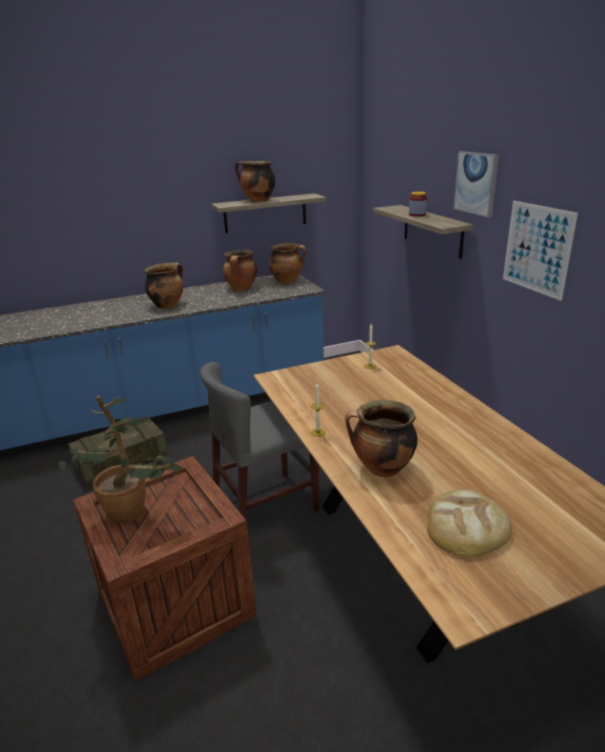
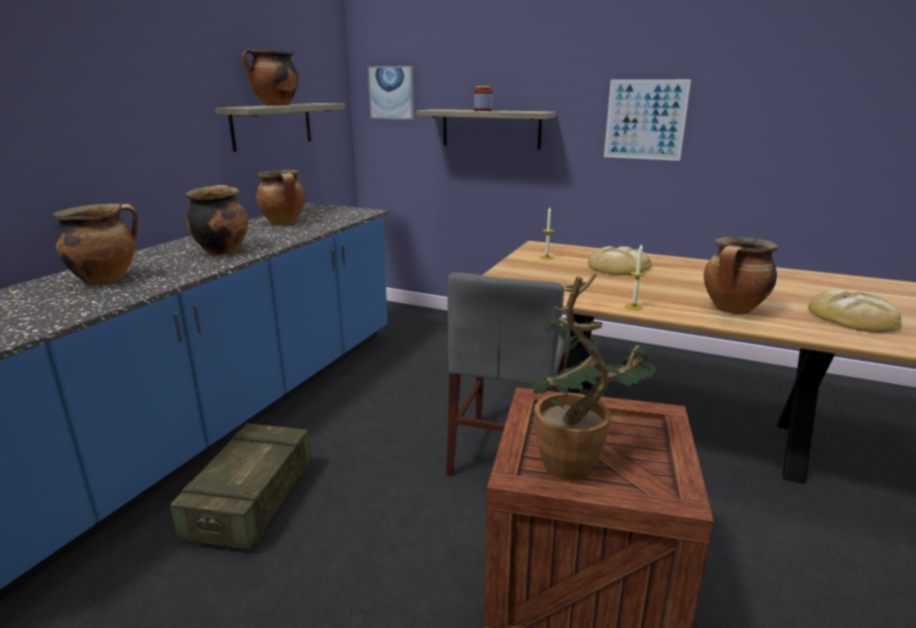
camera: 45 degrees left, 5 degrees down
cooking pot [269,243,306,284] -> cooking pot moved to [53,204,138,285]
picture [453,151,499,218] -> picture moved to [368,66,414,120]
none -> bread [588,246,652,275]

